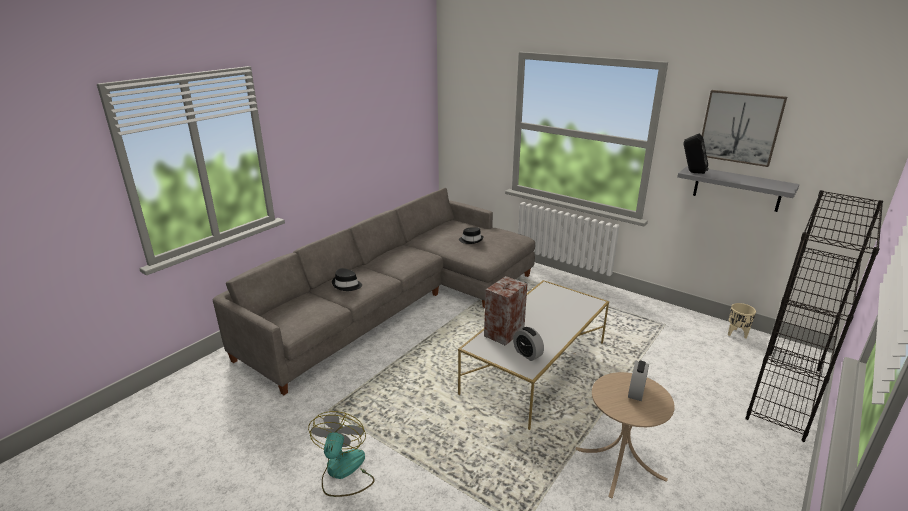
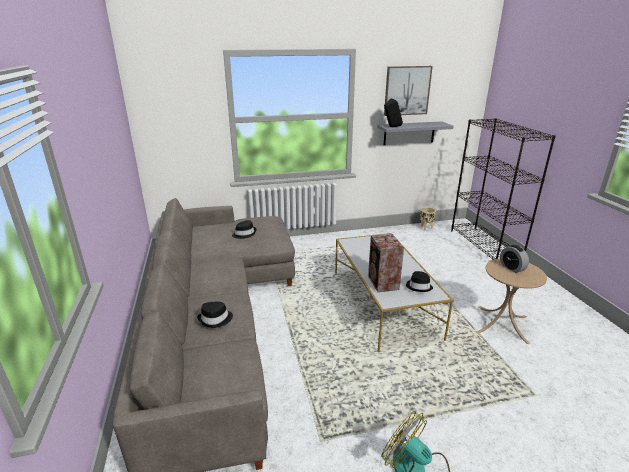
camera: 50 degrees left, 0 degrees up
alarm clock [513,327,544,361] -> black hat [406,271,433,292]

